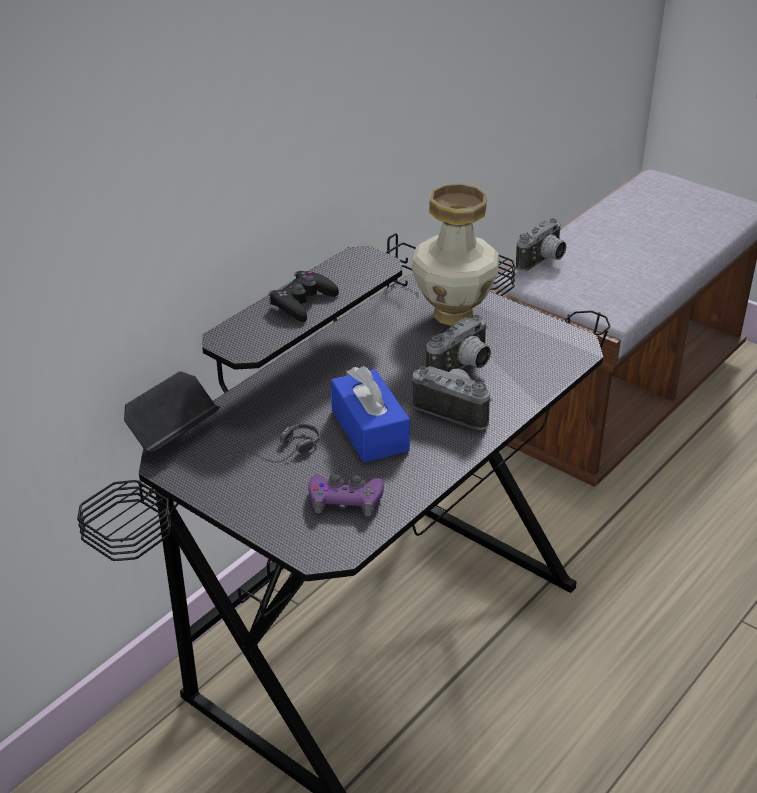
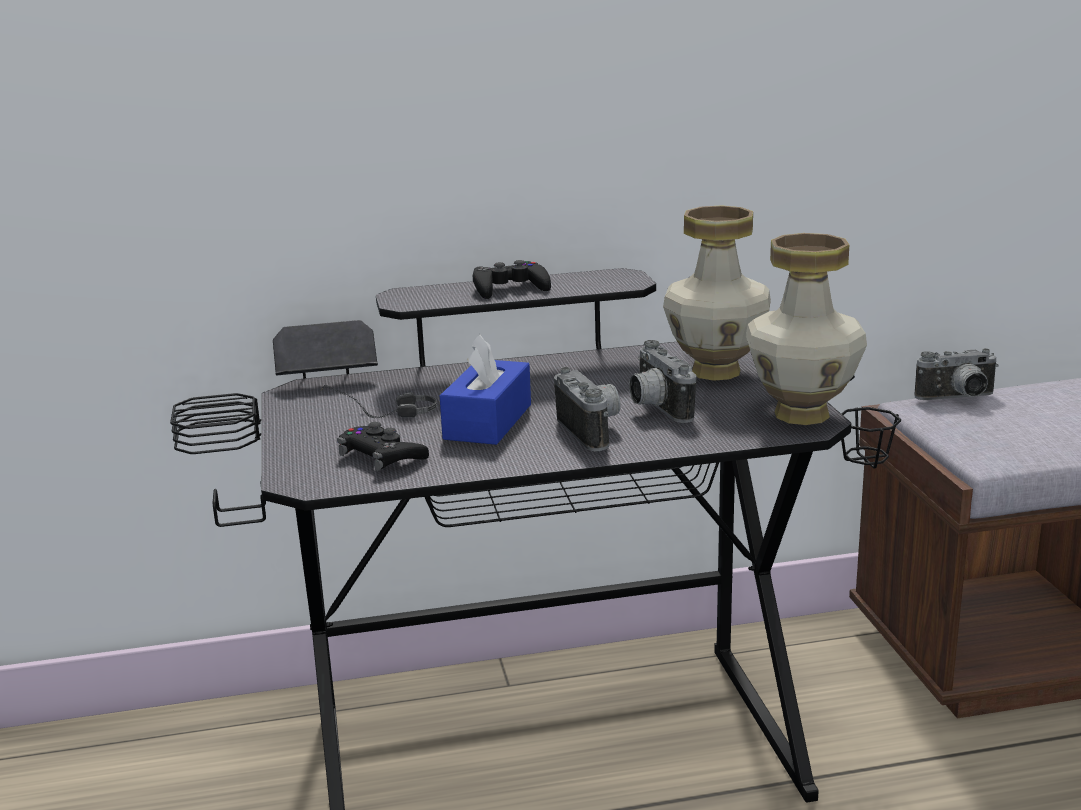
camera: 40 degrees right, 15 degrees down
purple game controller [308,474,384,516] -> black game controller [337,422,429,471]
camera [426,314,491,372] -> camera turned 75 degrees clockwise [629,340,696,423]
none -> vase [746,233,867,425]

